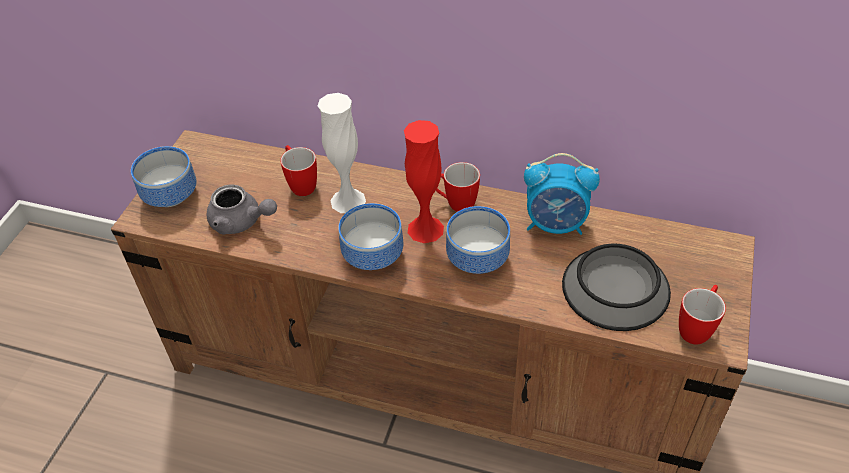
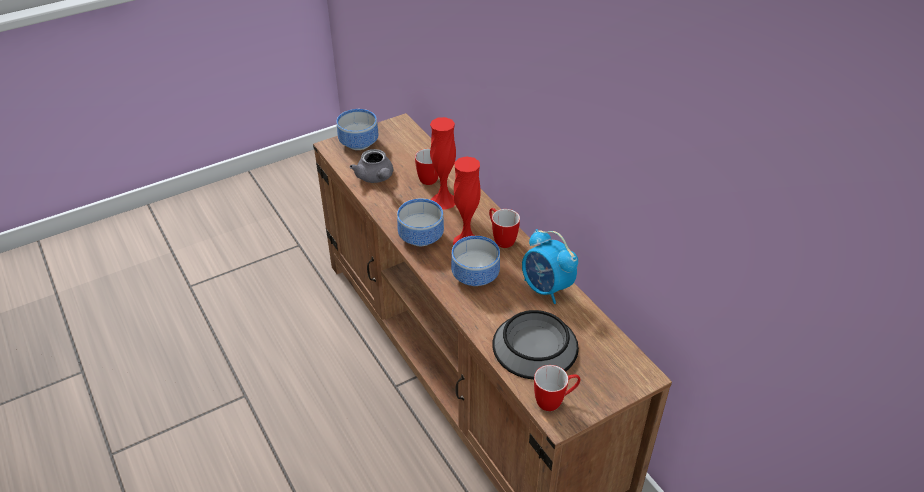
camera: 40 degrees right, 5 degrees down
white vase [318,93,366,213] -> red vase [430,117,456,210]

